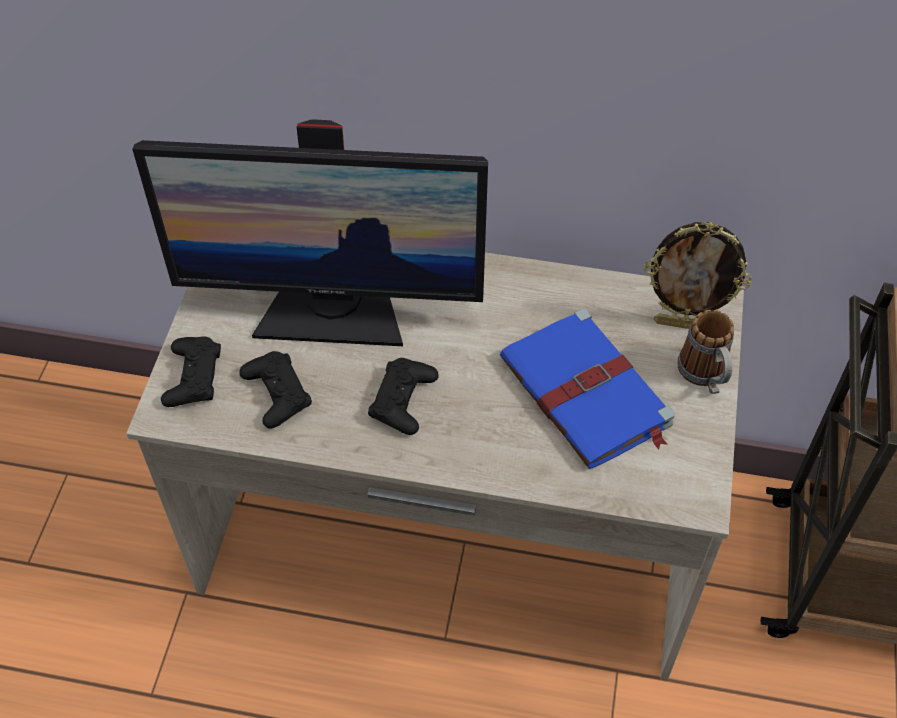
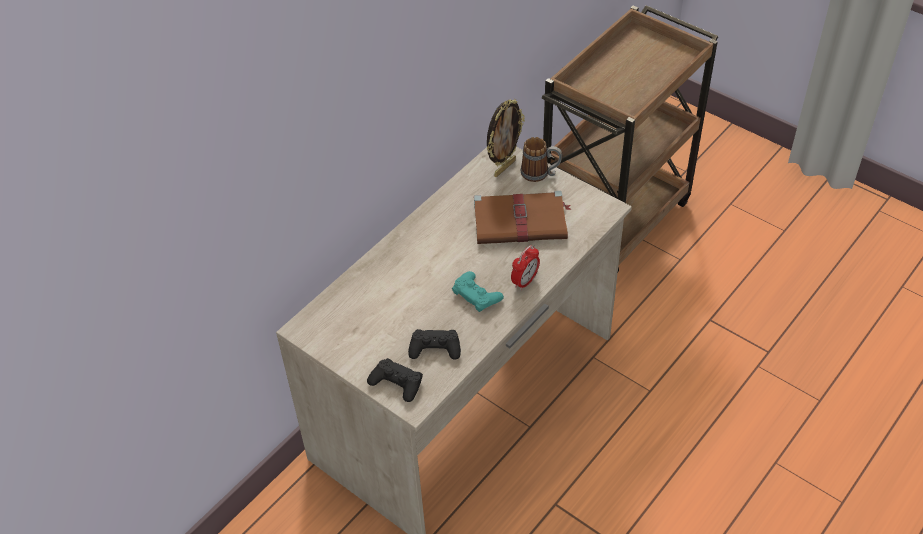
camera: 60 degrees left, 5 degrees down
monitor [132,119,488,346] -> none
black game controller [368,358,438,435] -> turquoise game controller [452,271,504,312]
blue book [500,308,675,469] -> brown book [474,191,572,244]
none -> alarm clock [511,245,540,290]

